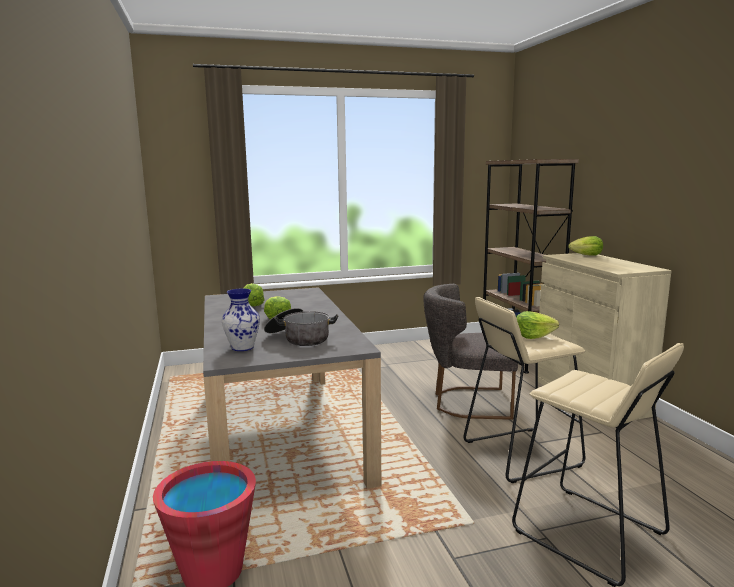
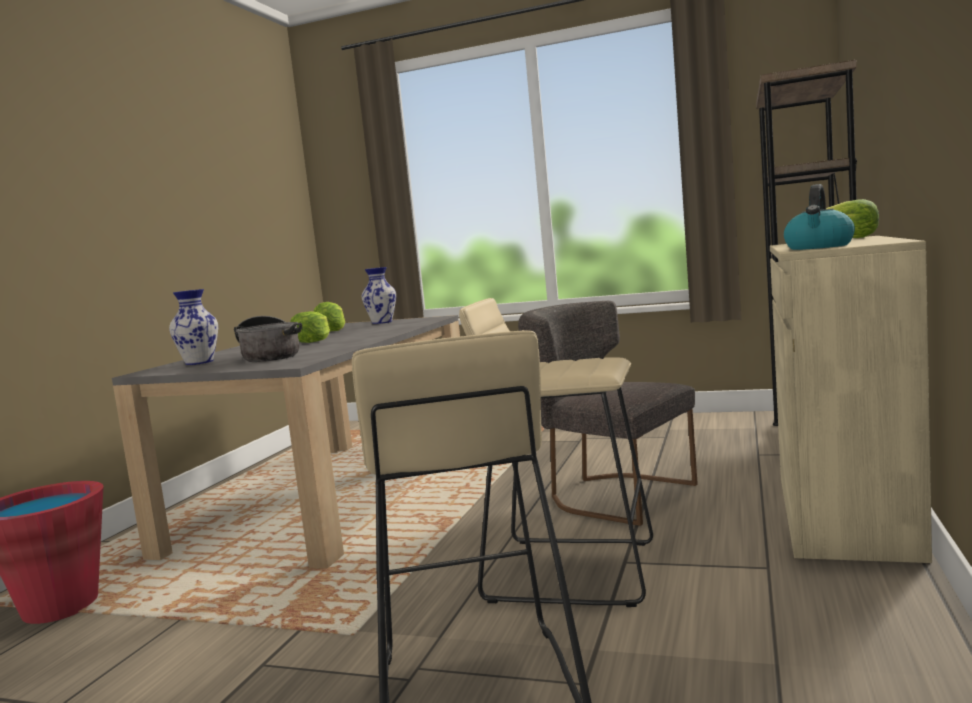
camera: 35 degrees right, 5 degrees down
lettuce [516,311,559,339] -> none
none -> vase [362,267,396,324]
none -> kettle [784,184,855,250]

